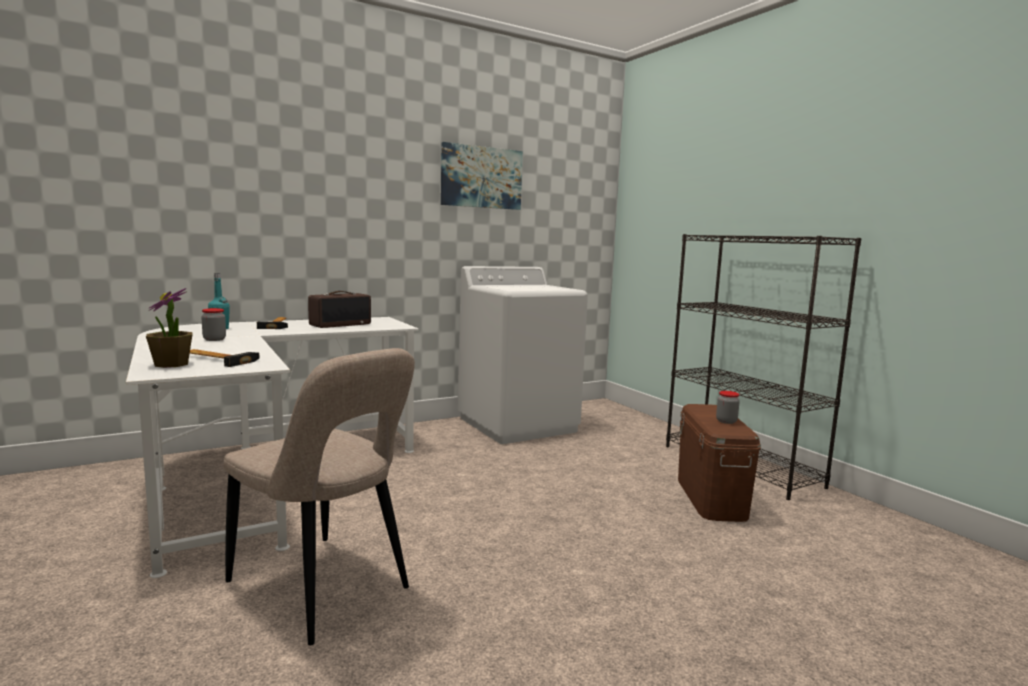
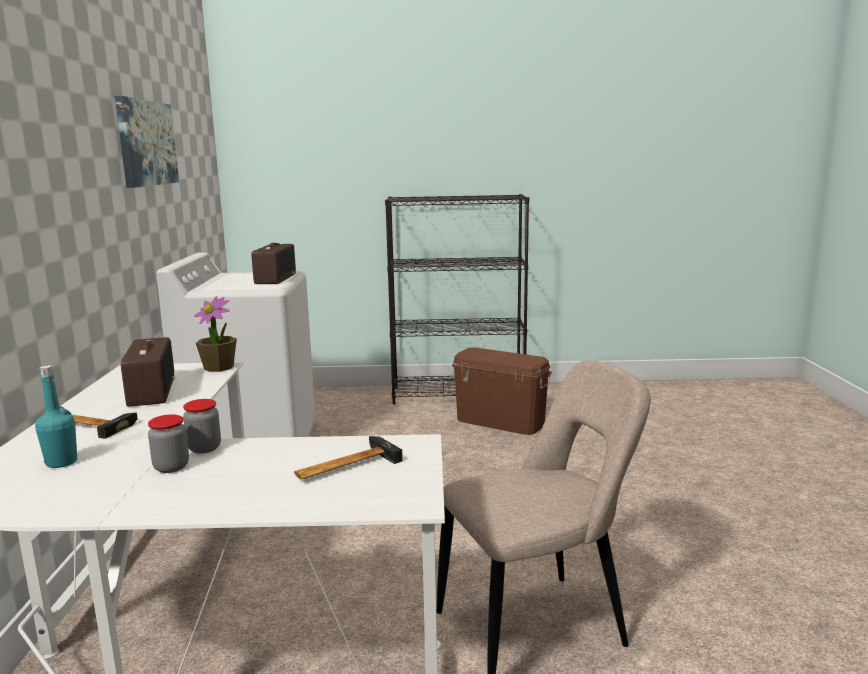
camera: 60 degrees left, 5 degrees up
potted plant [146,288,193,368] -> potted plant moved to [194,296,237,372]
jar [716,391,740,424] -> jar moved to [183,399,221,454]
none -> radio [251,243,296,284]

